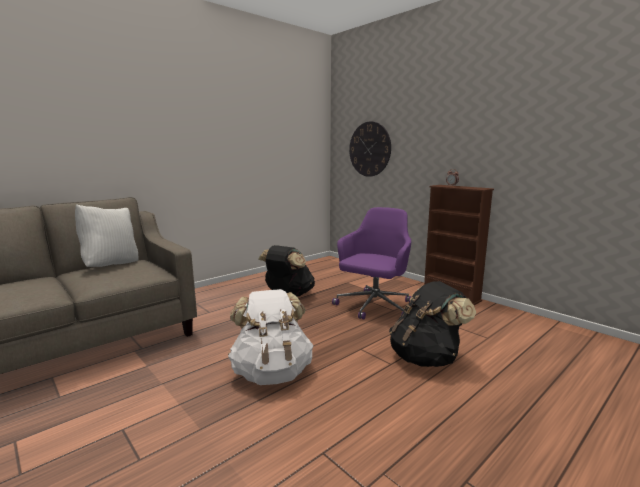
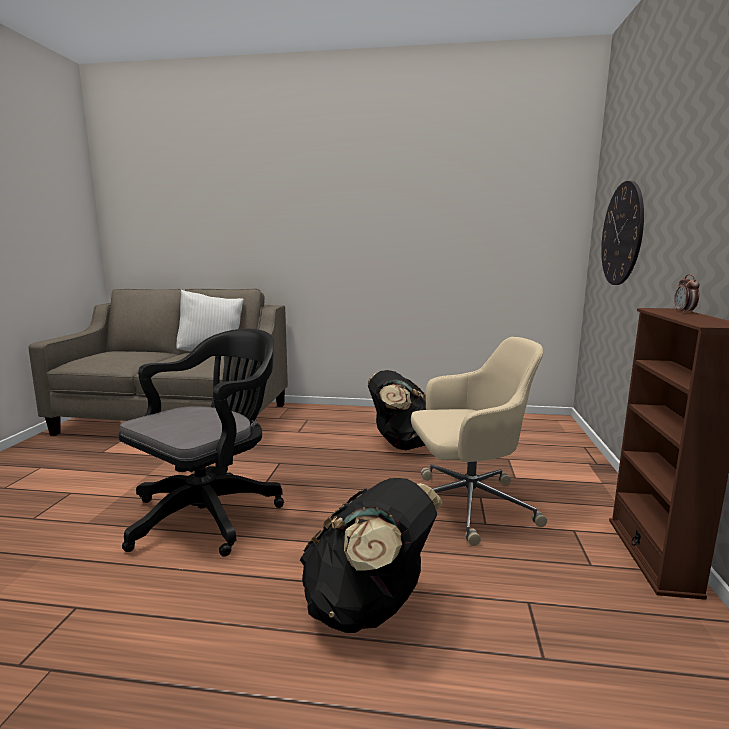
camera: 50 degrees right, 0 degrees up
white backpack [228,289,313,385] -> black office chair [118,329,284,557]
purple office chair [332,207,411,319] -> beige office chair [411,337,547,546]

